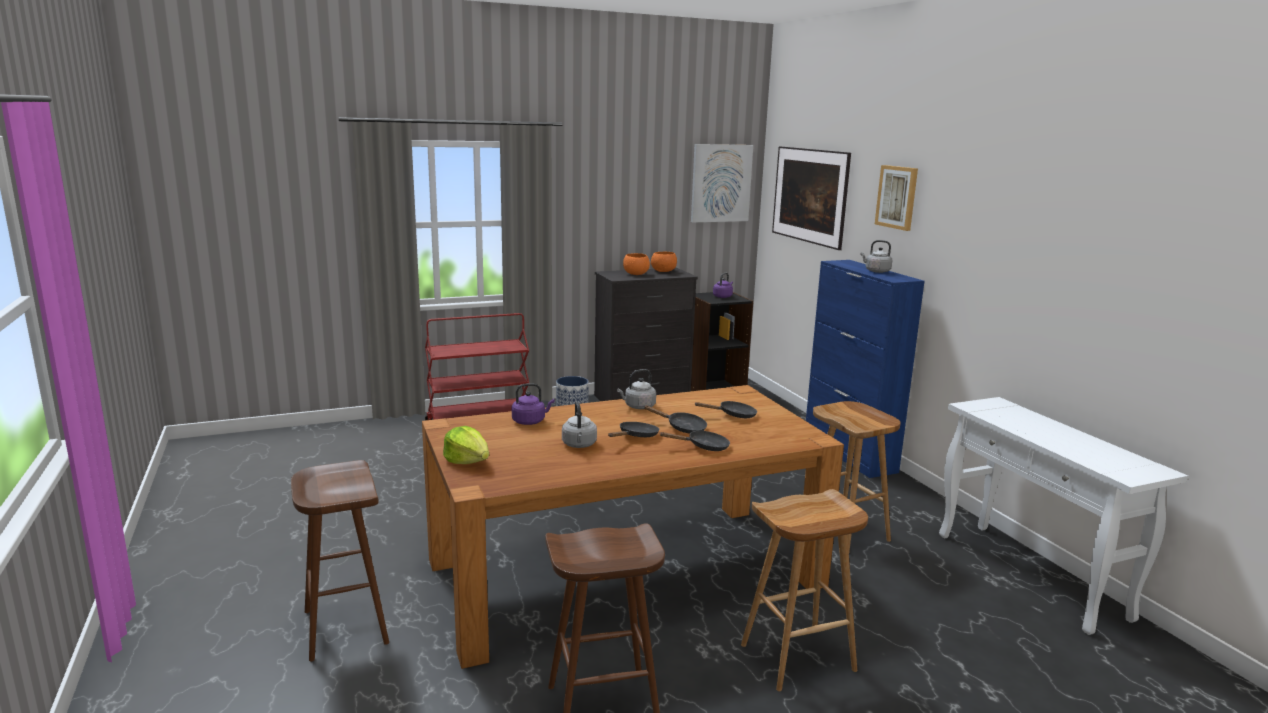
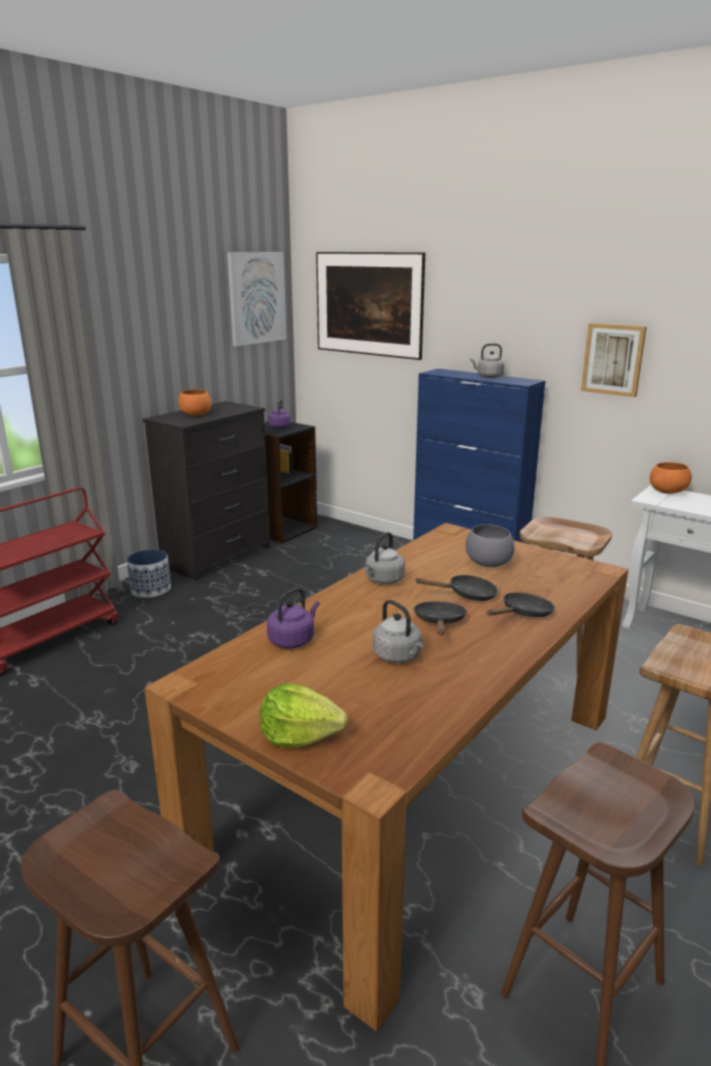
camera: 30 degrees left, 5 degrees up
orange bowl [651,252,677,272] -> orange bowl moved to [650,462,692,494]
black frying pan [694,401,757,418] -> grey bowl [466,524,515,567]
picture [875,165,918,231] -> picture moved to [581,323,647,397]

